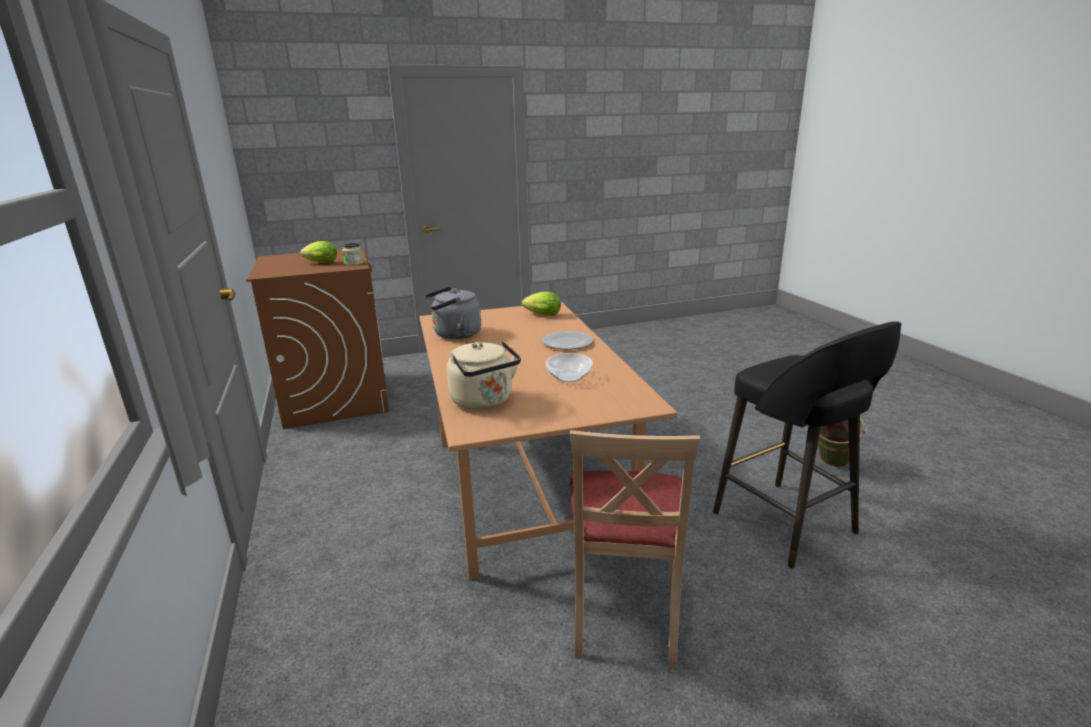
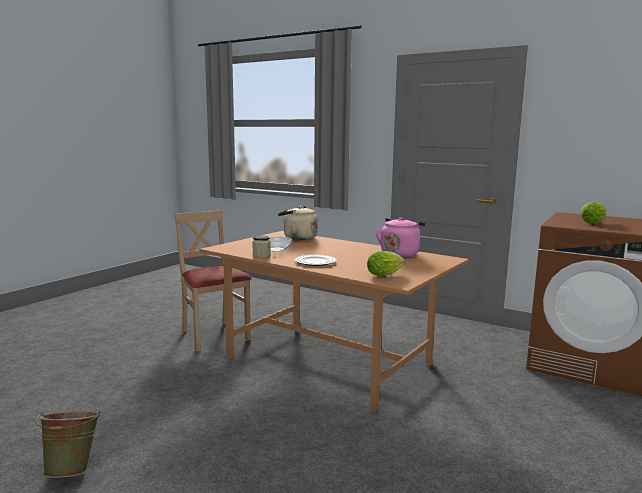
camera: 140 degrees right, 10 degrees down
jar [342,243,363,265] -> jar moved to [252,236,271,258]
grey kettle [425,287,481,339] -> pink kettle [375,217,425,257]
black stool [713,321,901,568] -> none

